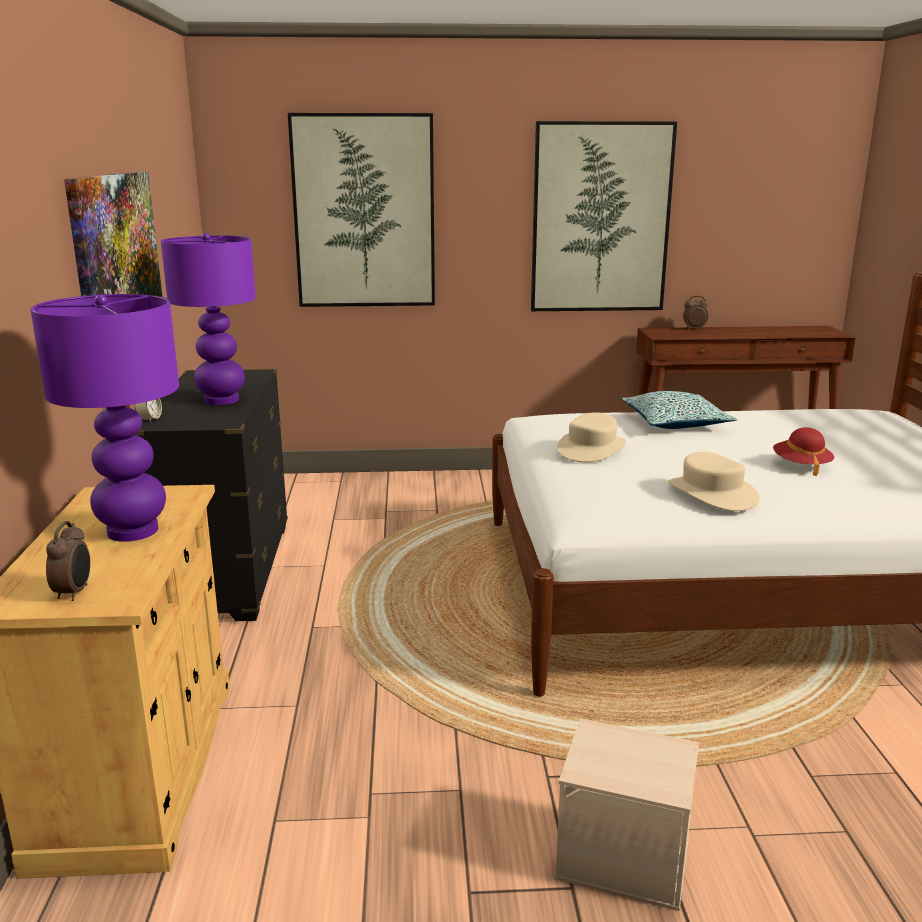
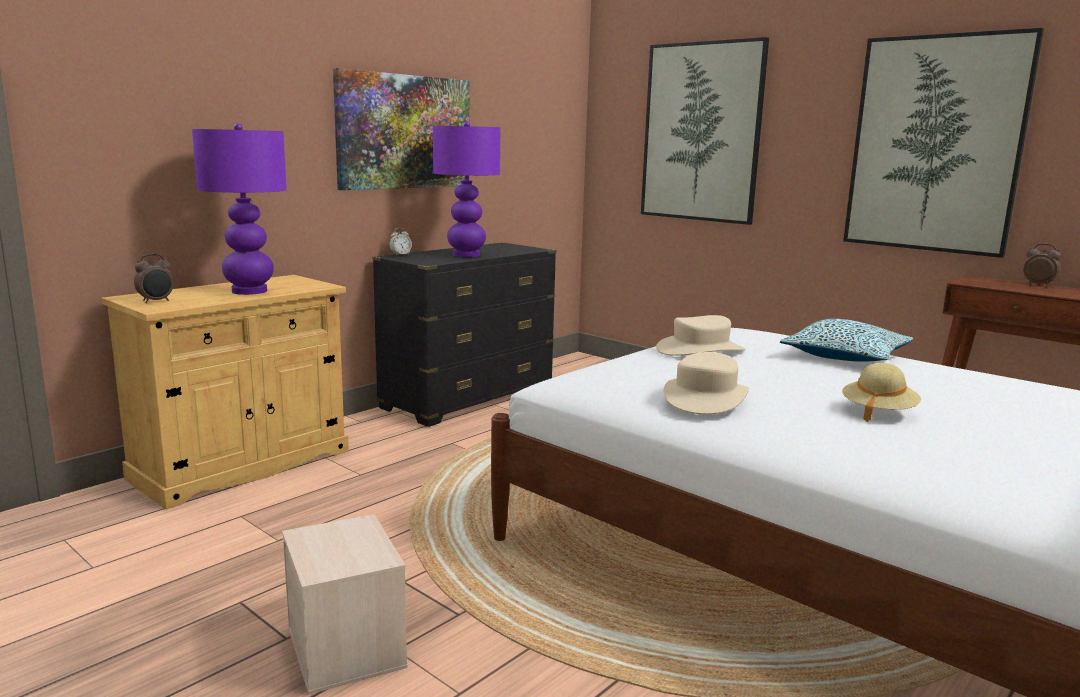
camera: 45 degrees right, 5 degrees down
red hat [773,427,834,476] -> beige hat [842,363,921,422]

